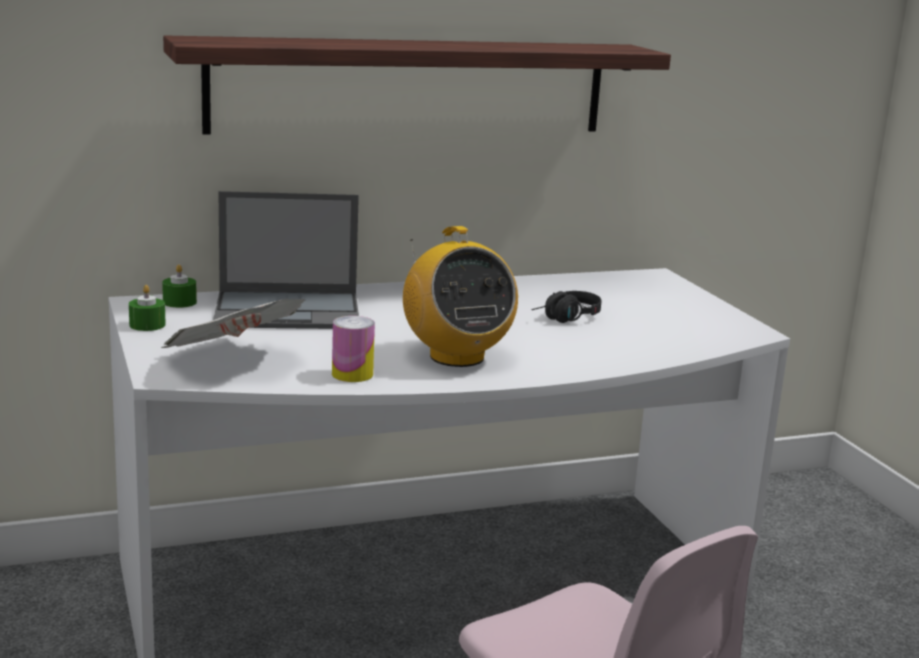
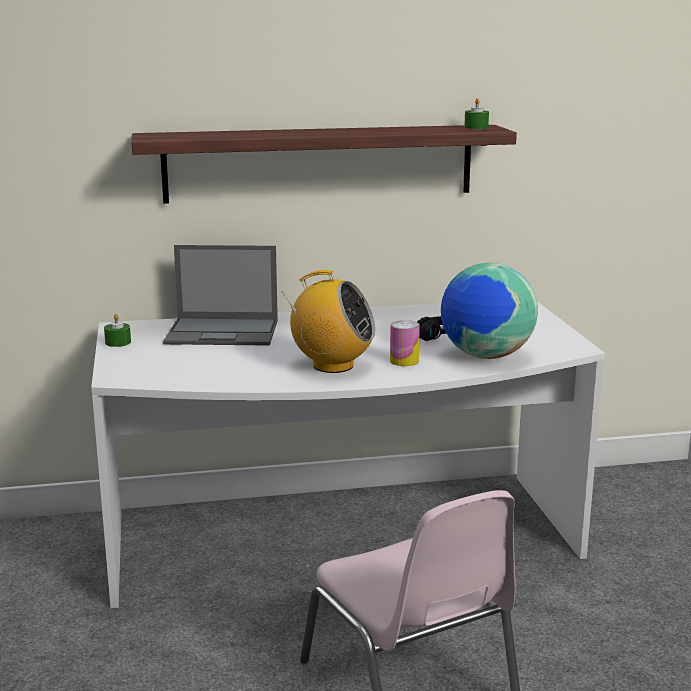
camera: 10 degrees right, 0 degrees up
newspaper [161,299,306,348] -> none
green candle [162,264,197,308] -> green candle moved to [464,98,489,129]
can [332,316,375,382] -> can moved to [390,320,420,366]
radio [403,226,518,367] -> radio turned 60 degrees counterclockwise [283,270,376,373]
none -> globe [441,263,538,359]

